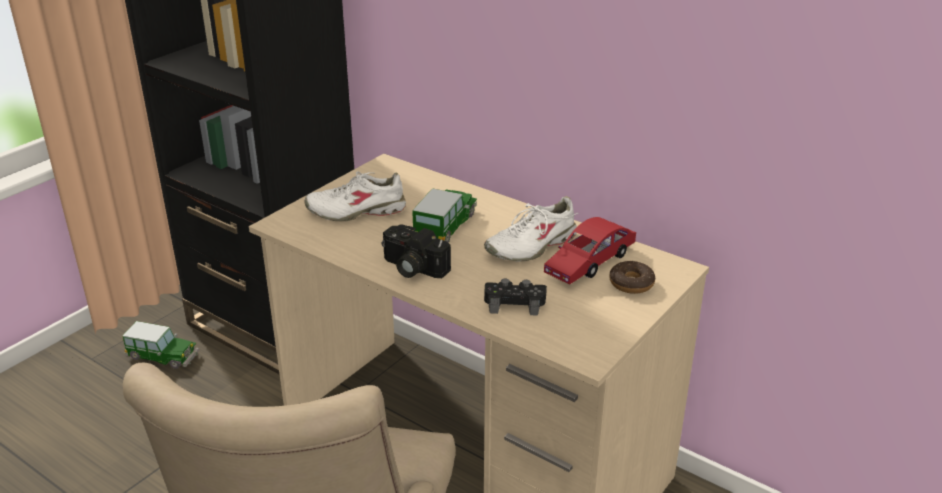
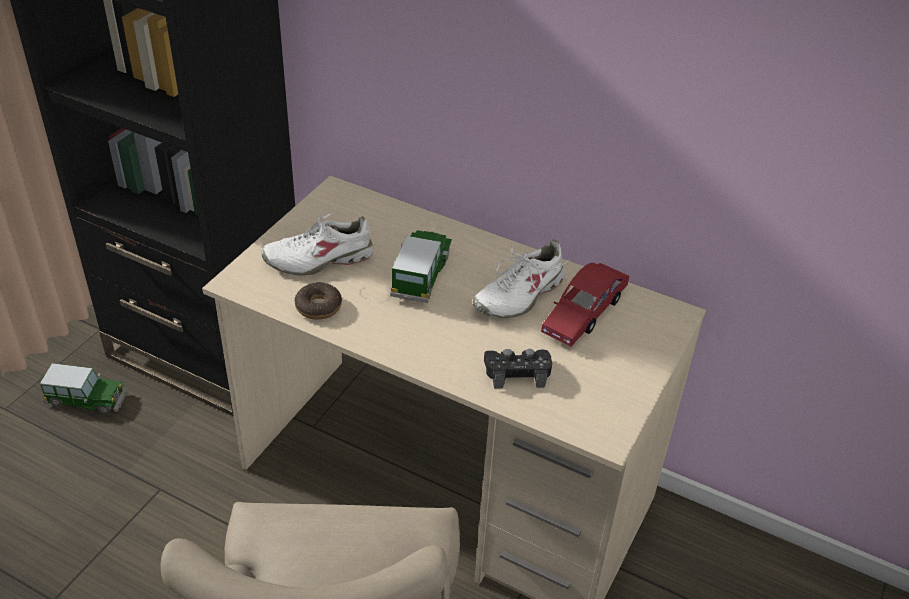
camera: 10 degrees left, 10 degrees up
camera [382,224,451,278] -> none
donut [609,260,655,294] -> donut moved to [295,282,342,320]

